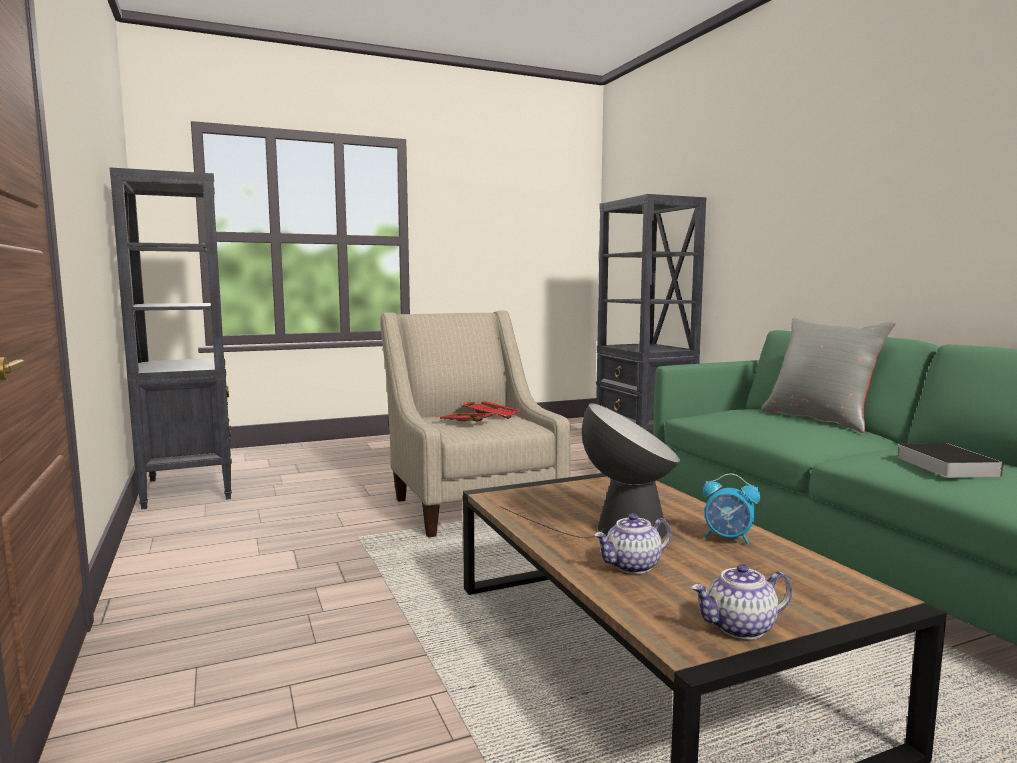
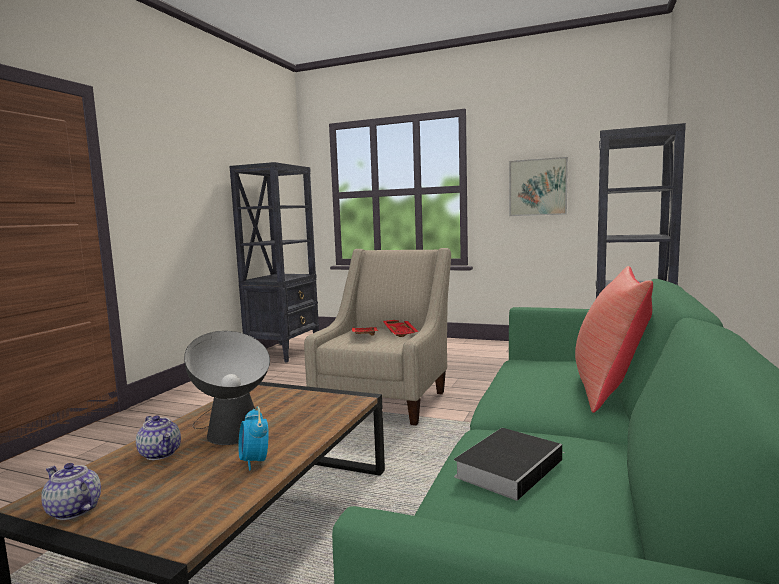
camera: 45 degrees right, 0 degrees up
teapot [594,513,671,574] -> teapot turned 150 degrees counterclockwise [136,415,181,460]
grey pillow [761,317,896,433] -> red pillow [575,266,653,413]
none -> picture [509,157,568,216]

